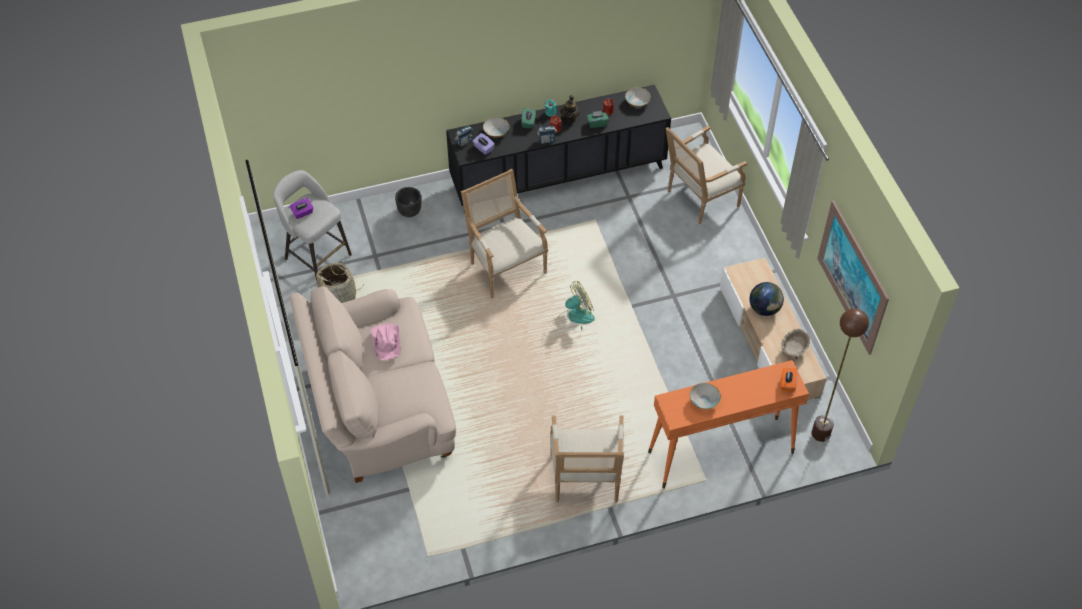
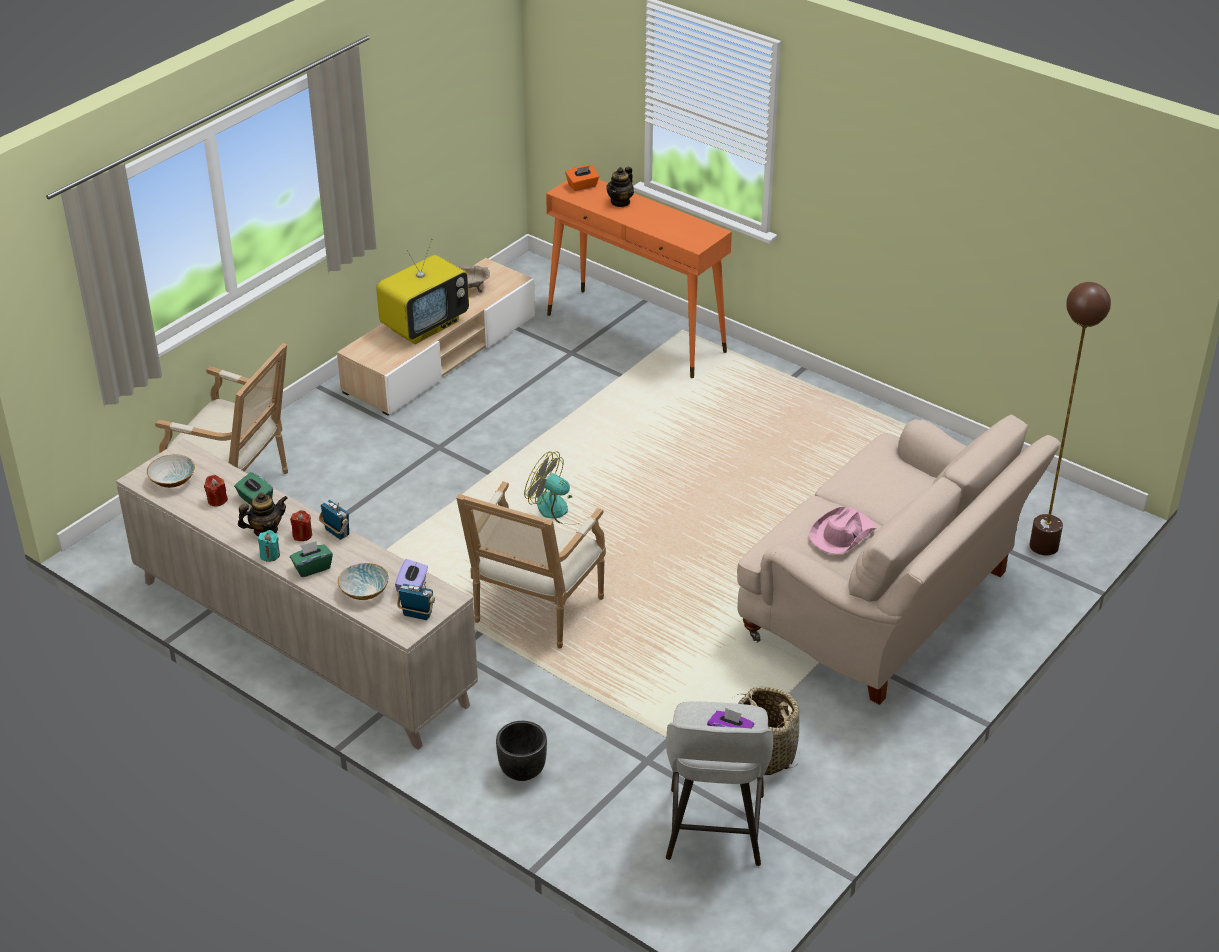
camera: 125 degrees left, 15 degrees down
black cabinet [446,85,671,213] -> beige cabinet [116,438,478,750]
armchair [550,415,624,502] -> none
bowl [690,383,721,410] -> none
globe [750,282,784,316] -> television [376,238,469,344]
brown floor lamp [812,308,869,442] -> brown floor lamp moved to [1029,282,1111,555]
picture [817,200,889,355] -> none
none -> teapot [607,167,634,207]

